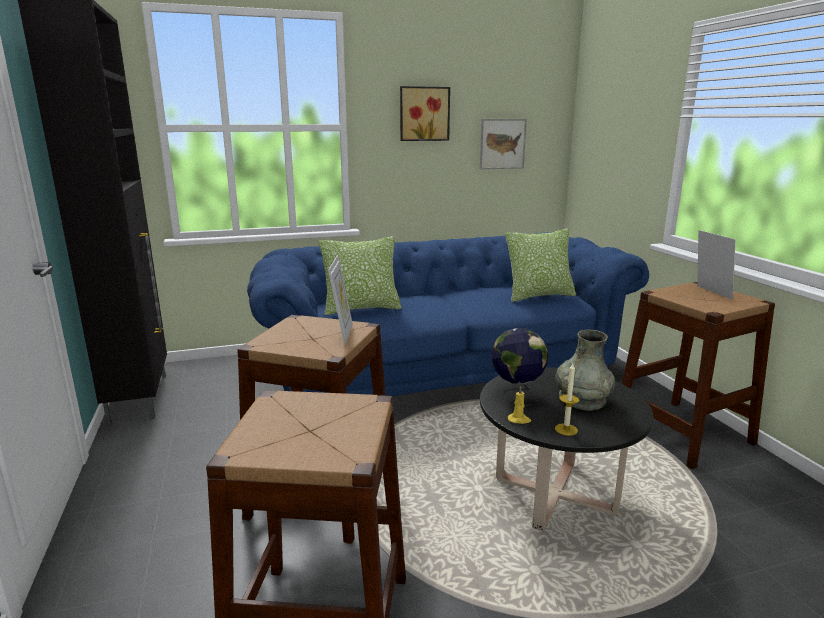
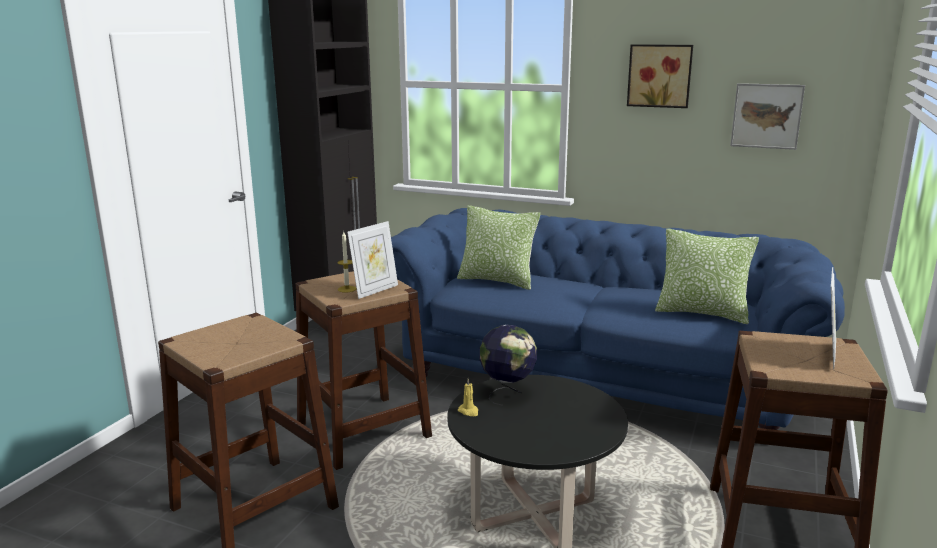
camera: 40 degrees right, 0 degrees up
grey vase [555,330,615,411] -> none
candle [555,364,579,436] -> candle moved to [337,232,356,293]

